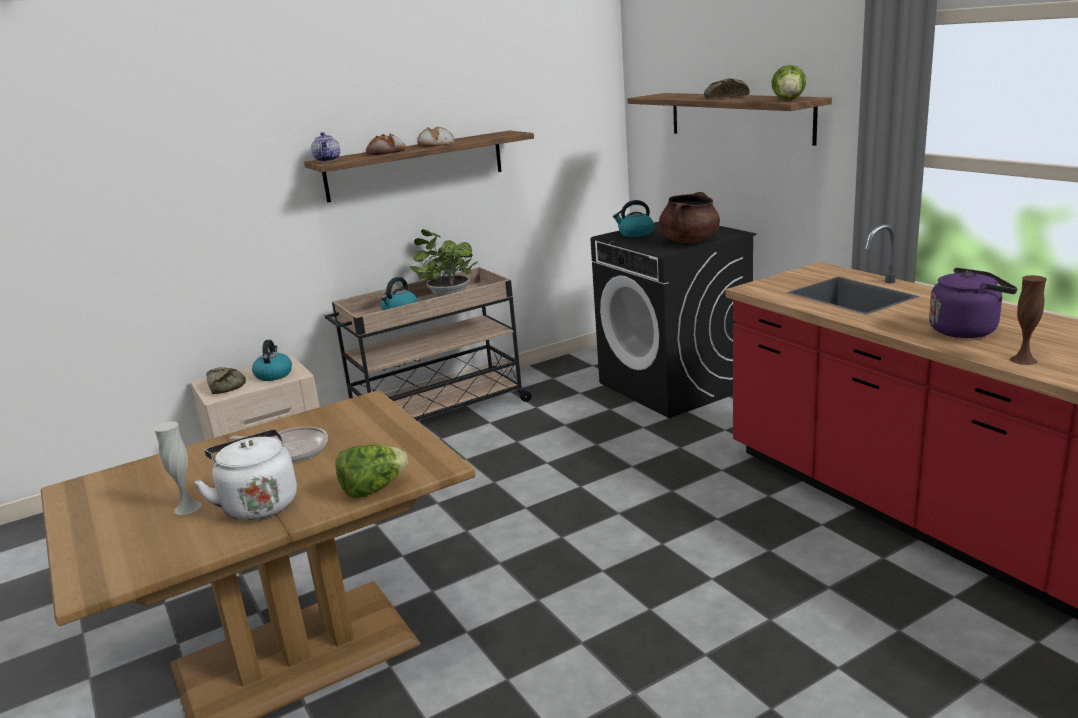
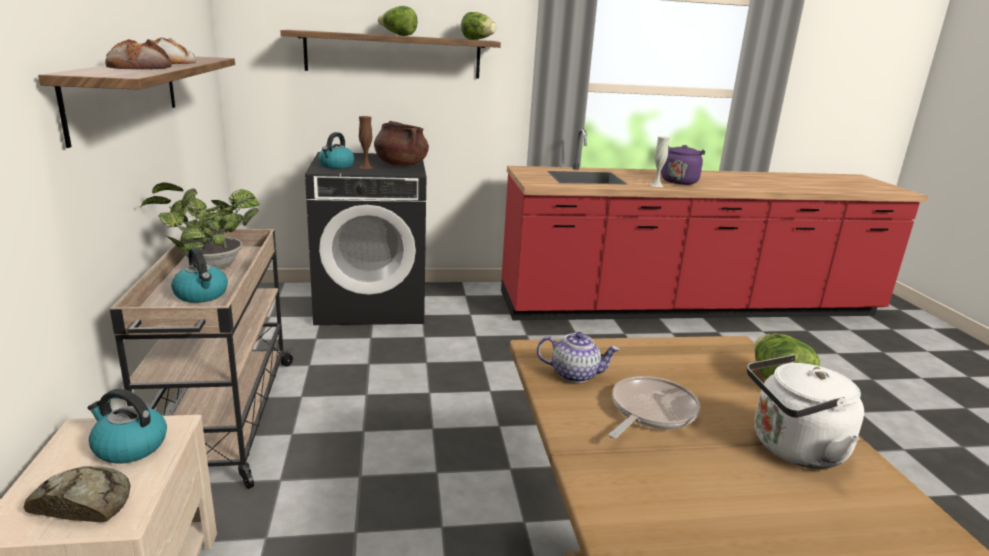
camera: 70 degrees left, 0 degrees up
white vase [154,421,201,515] -> white vase moved to [650,136,670,187]
teapot [311,132,340,162] -> teapot moved to [537,332,620,383]
bread [704,78,750,98] -> lettuce [378,6,417,36]
brown vase [1010,275,1047,365] -> brown vase moved to [359,116,373,169]

